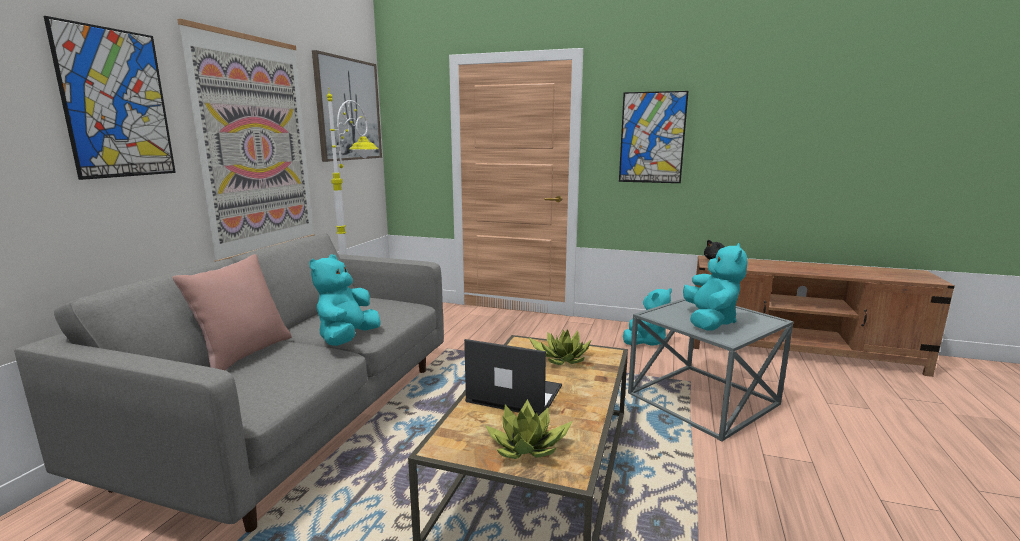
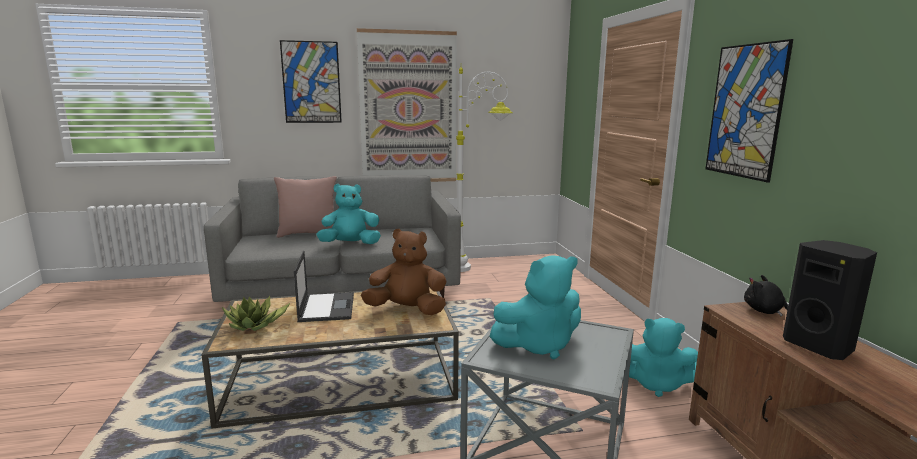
camera: 60 degrees right, 0 degrees up
picture [312,50,382,162] -> none
potted plant [529,329,592,365] -> brown plush toy [361,229,447,315]
none -> black speaker [783,240,877,360]

